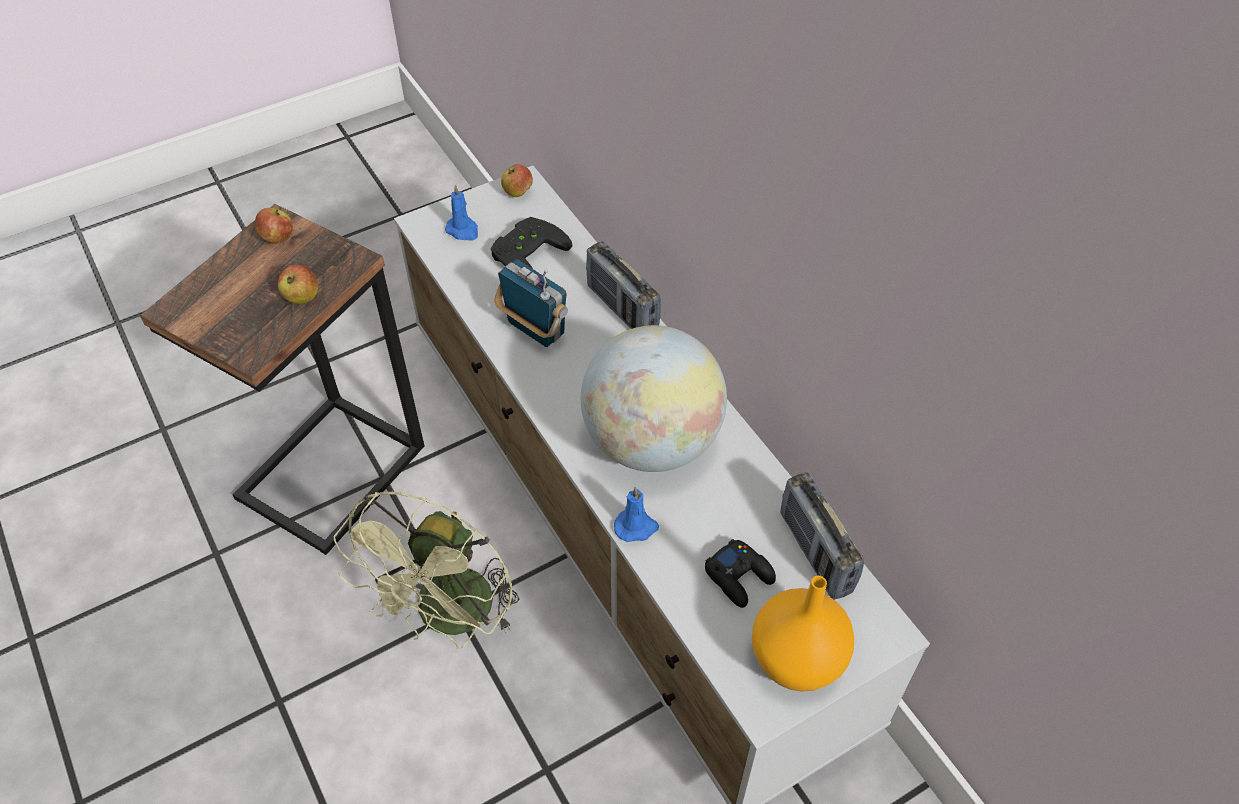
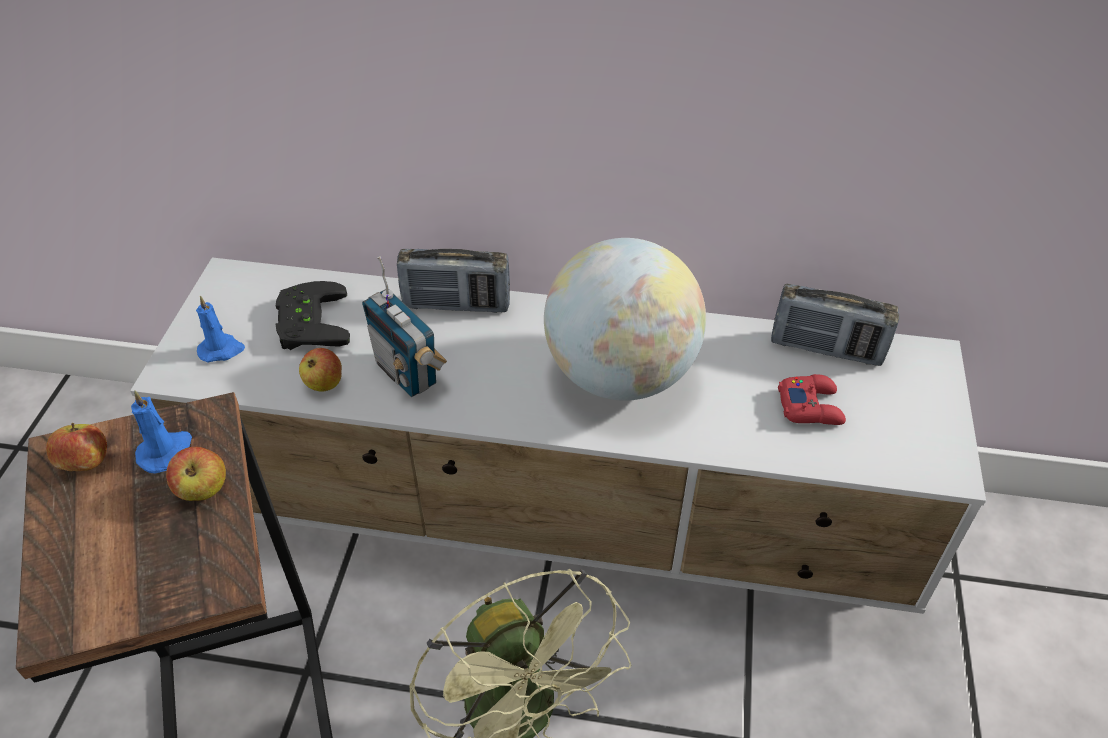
camera: 50 degrees left, 5 degrees down
radio [494,259,568,347] -> radio turned 120 degrees counterclockwise [362,256,447,397]
apple [501,164,533,197] -> apple moved to [299,348,342,392]
blue candle [614,487,659,542] -> blue candle moved to [131,390,192,474]
black game controller [705,539,776,608] -> red game controller [778,374,846,425]
orange vase [752,576,854,692] -> none

